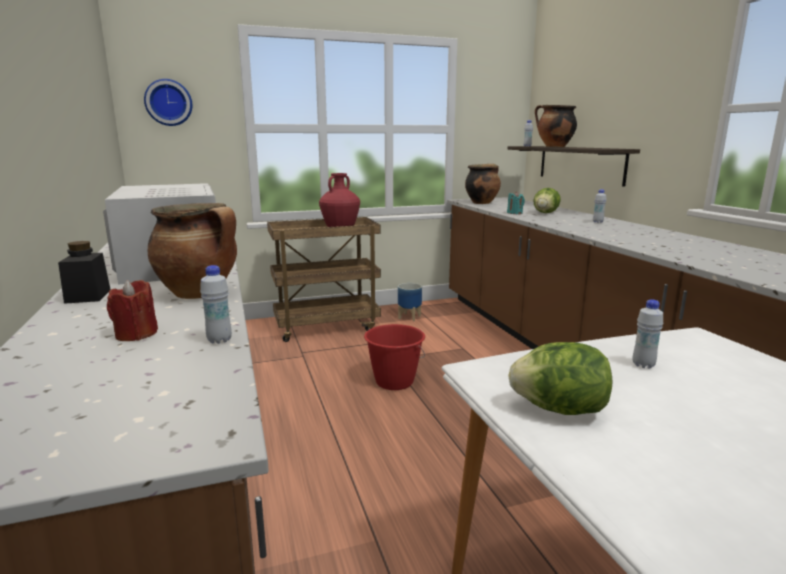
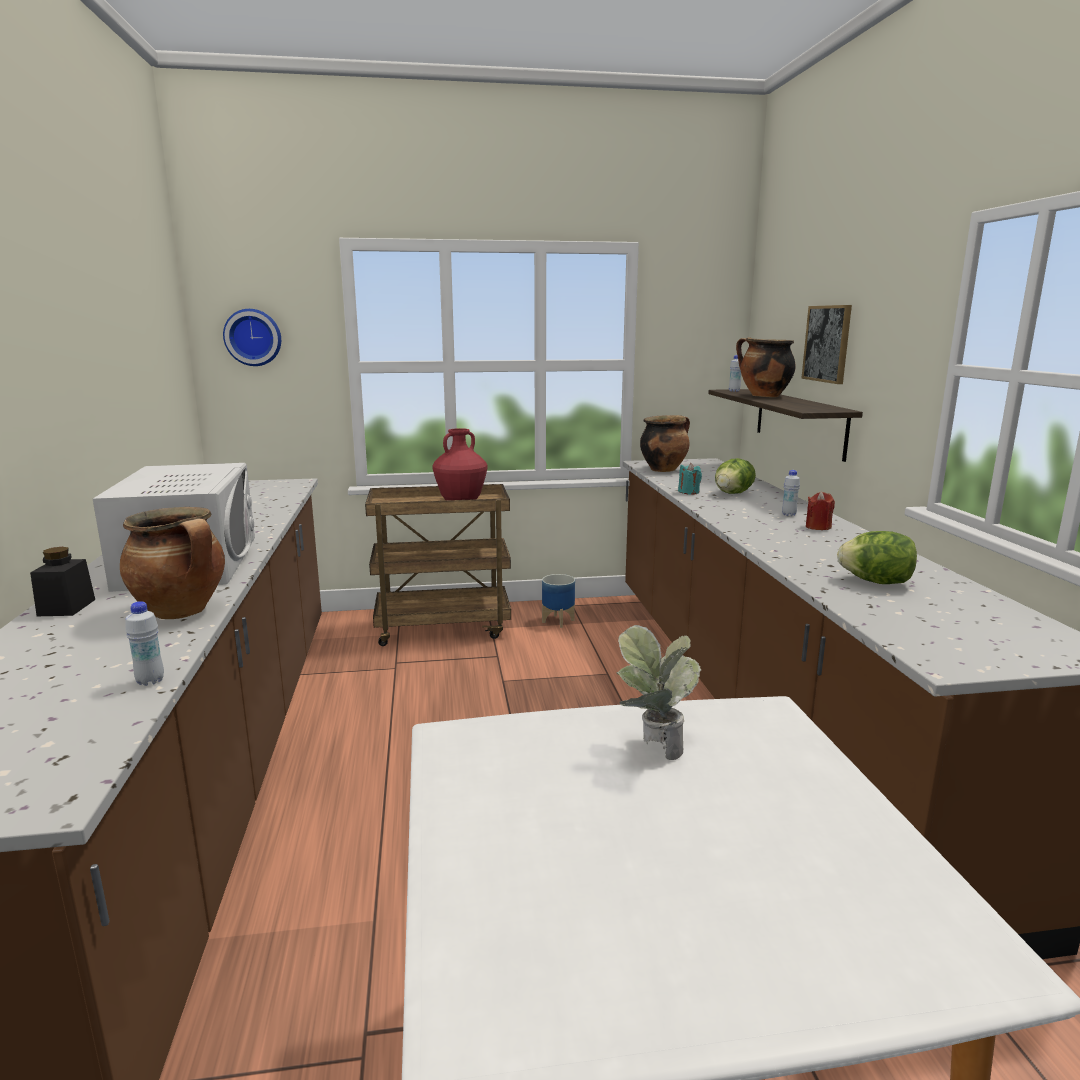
camera: 10 degrees right, 0 degrees up
red candle [107,280,158,341] -> red candle moved to [806,492,835,530]
red bucket [364,324,425,390] -> none
lettuce [508,342,612,415] -> lettuce moved to [837,531,917,584]
white bottle [633,299,663,368] -> potted plant [616,625,701,760]
none -> picture [802,305,852,384]

